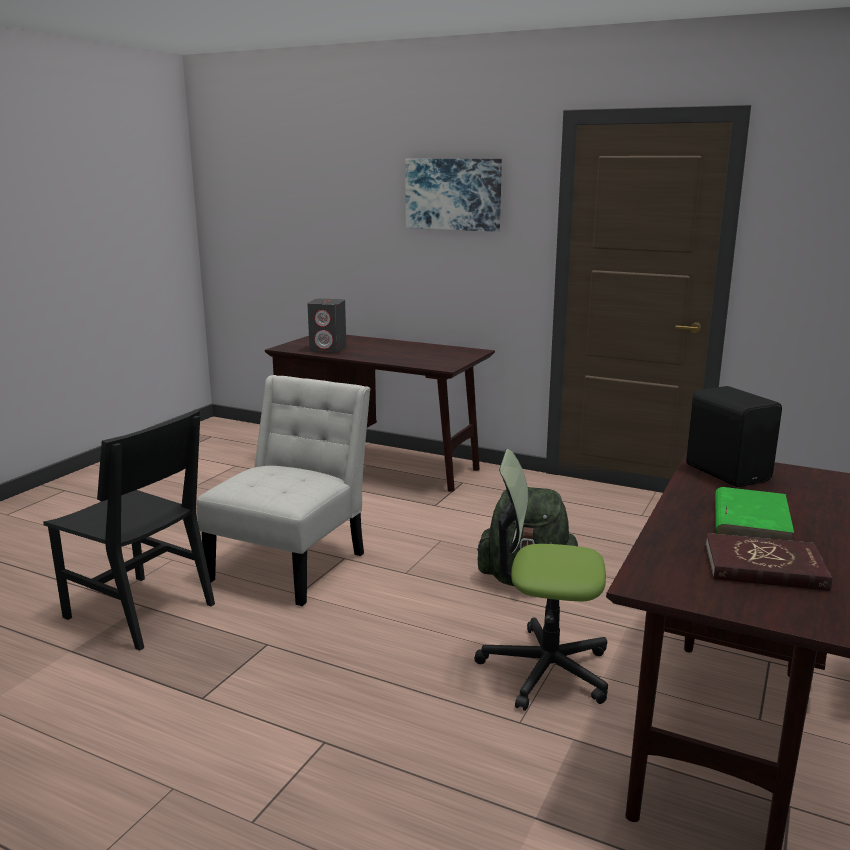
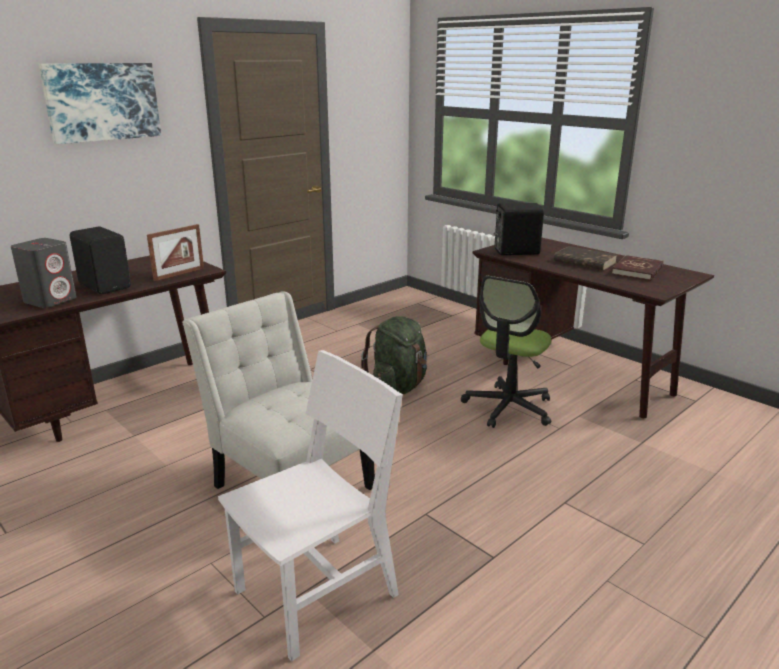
camera: 70 degrees left, 5 degrees up
black chair [43,409,215,651] -> white chair [218,350,403,661]
green book [715,487,794,541] -> brown book [553,246,617,270]
none -> black speaker [70,227,131,294]
none -> picture frame [147,224,204,281]

